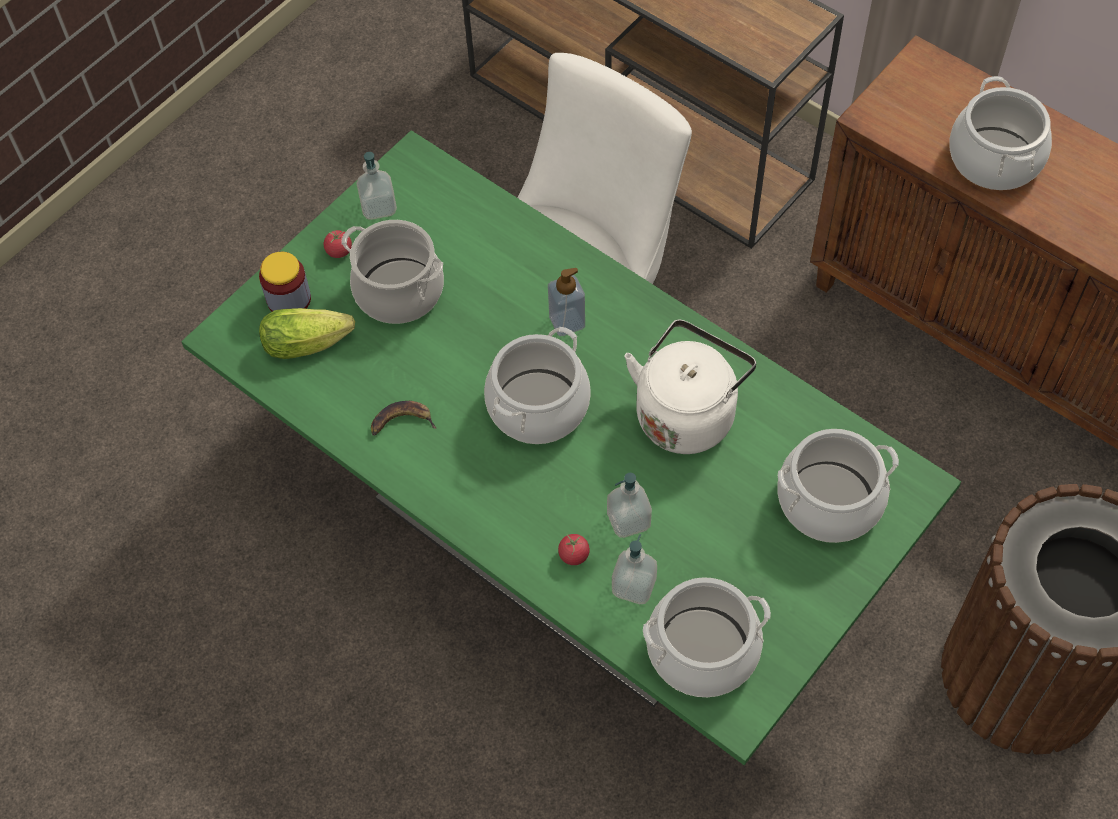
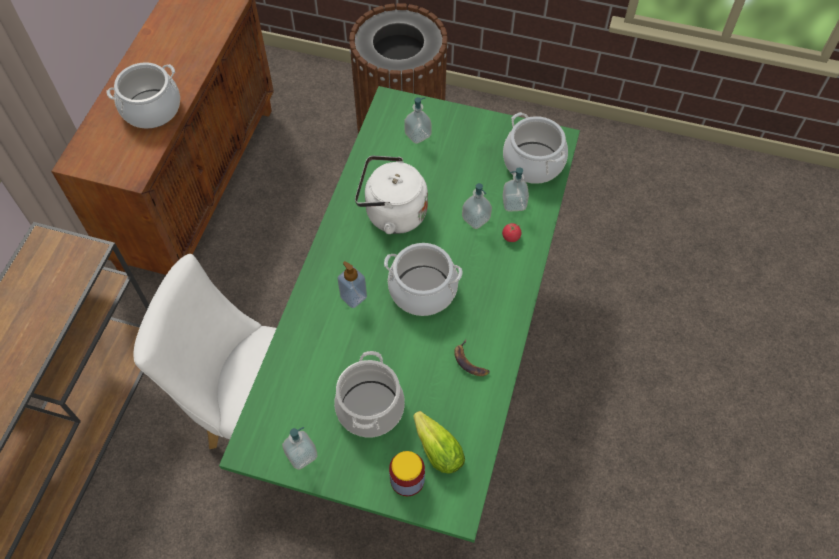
camera: 115 degrees left, 0 degrees up
tomato [324,230,352,258] -> none
cooking pot [777,429,899,543] -> soap dispenser [404,97,432,144]

